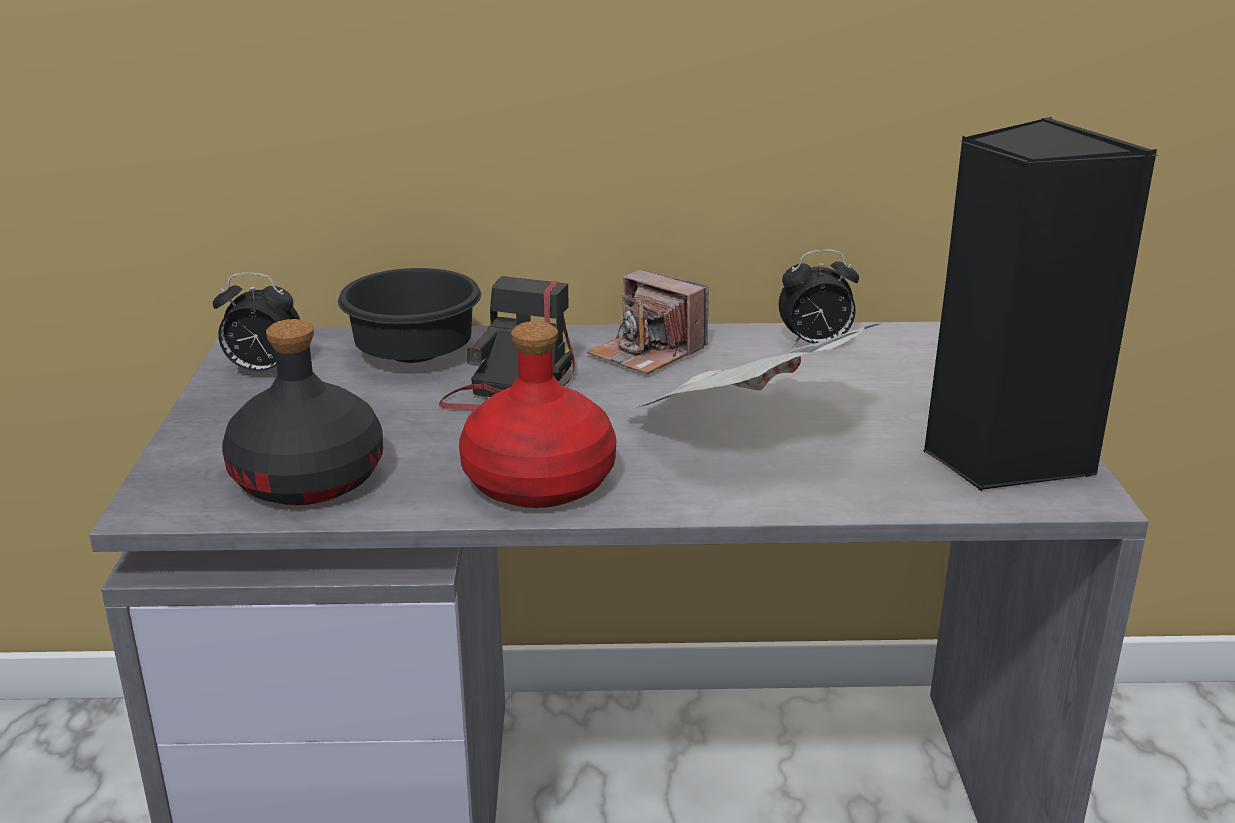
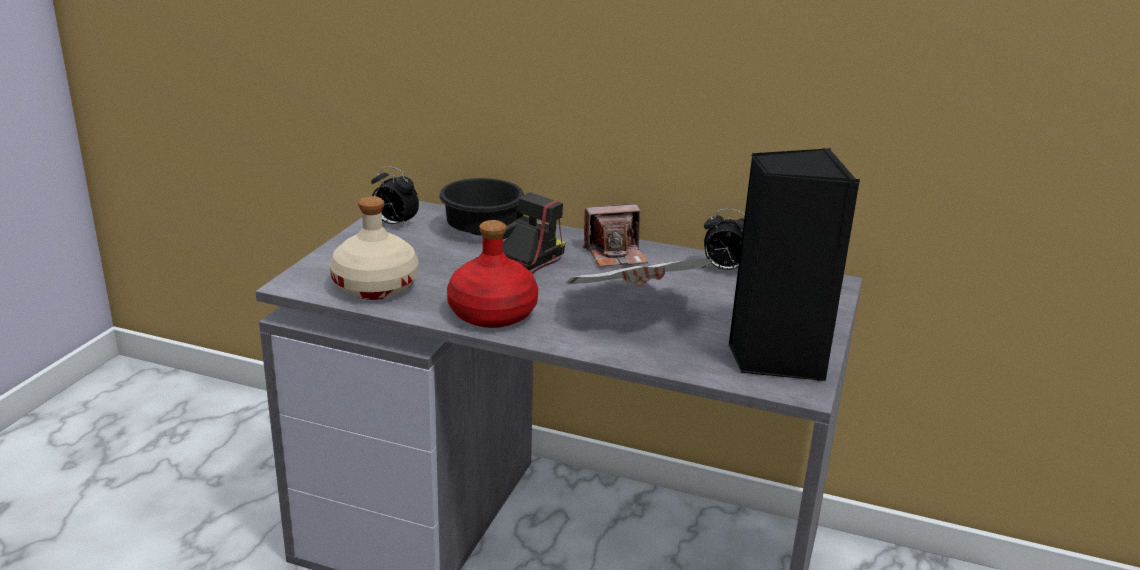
camera: 20 degrees right, 0 degrees up
black bottle [222,319,383,505] -> beige bottle [330,196,419,300]
camera [587,269,708,374] -> camera turned 75 degrees counterclockwise [583,203,648,267]

